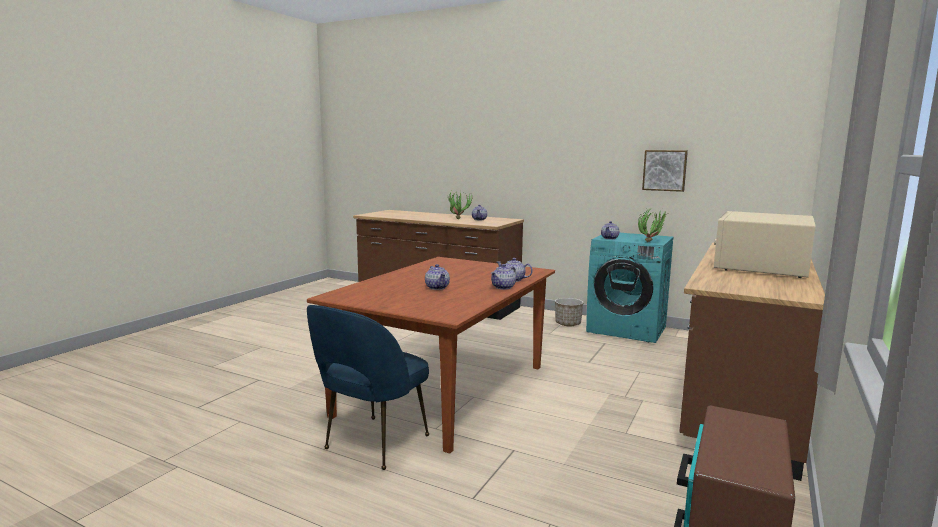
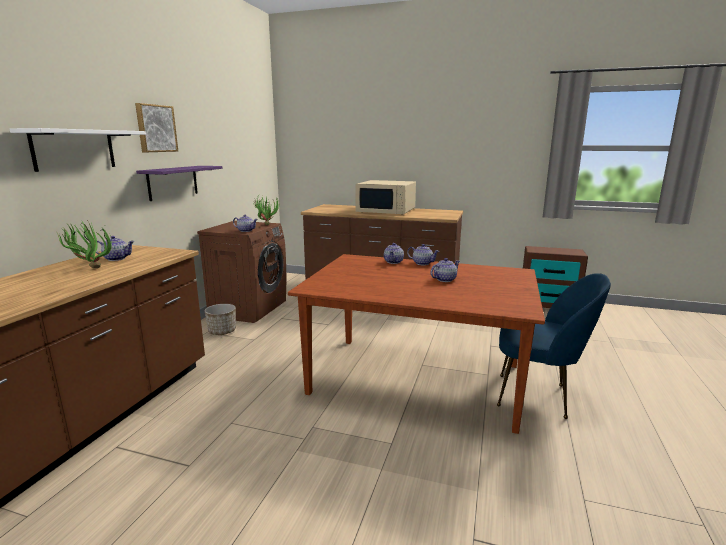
camera: 100 degrees left, 5 degrees up
turquoise washing machine [586,233,673,343] -> brown washing machine [197,221,286,323]
picture [642,150,688,192] -> picture moved to [135,103,178,152]
none -> white shelf [10,128,146,172]
none -> purple shelf [136,166,223,201]

